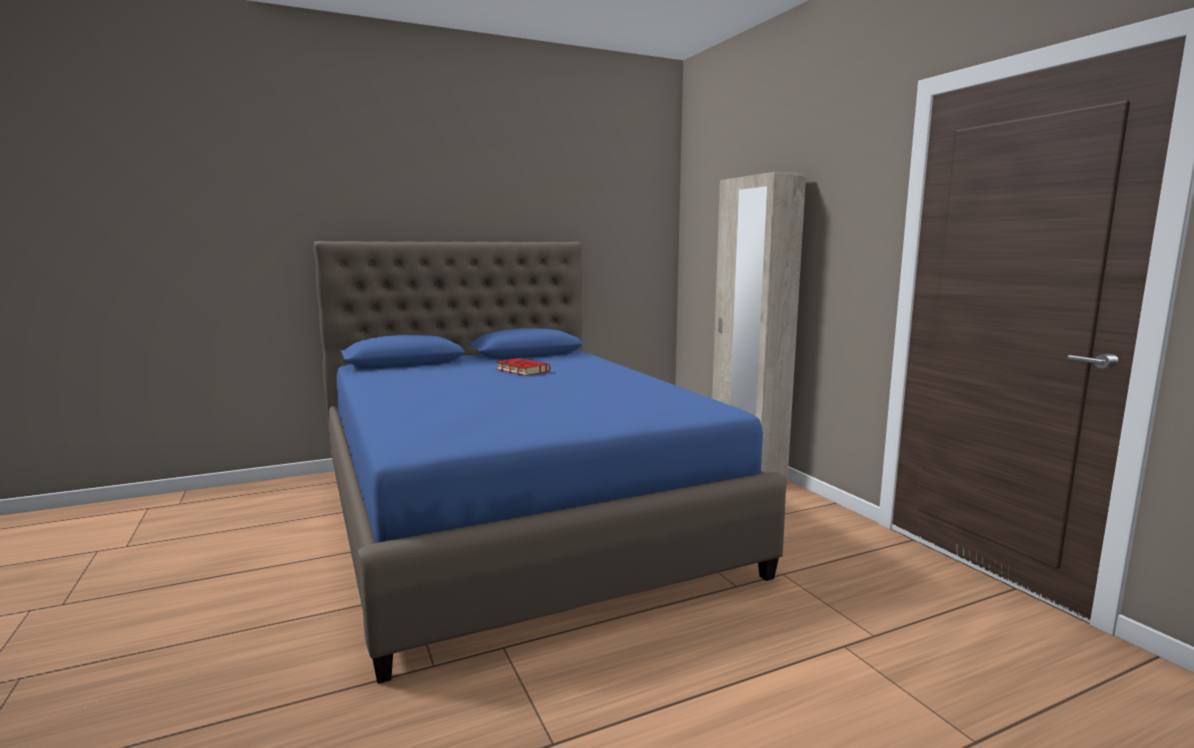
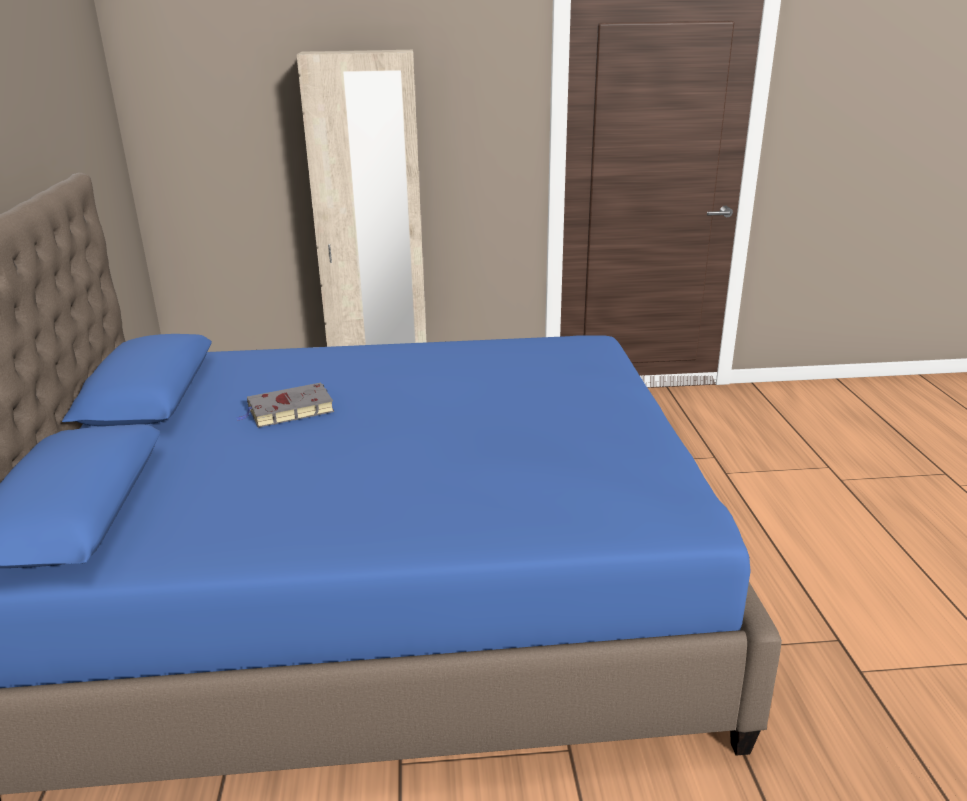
camera: 70 degrees left, 15 degrees up
red book [496,358,550,376] -> grey book [237,383,334,428]

